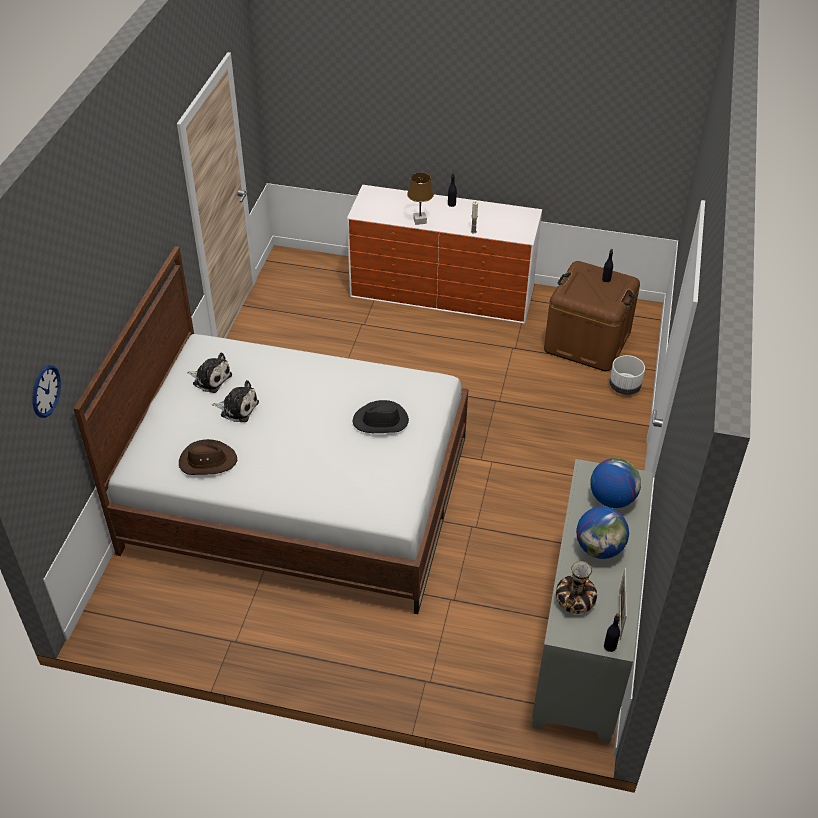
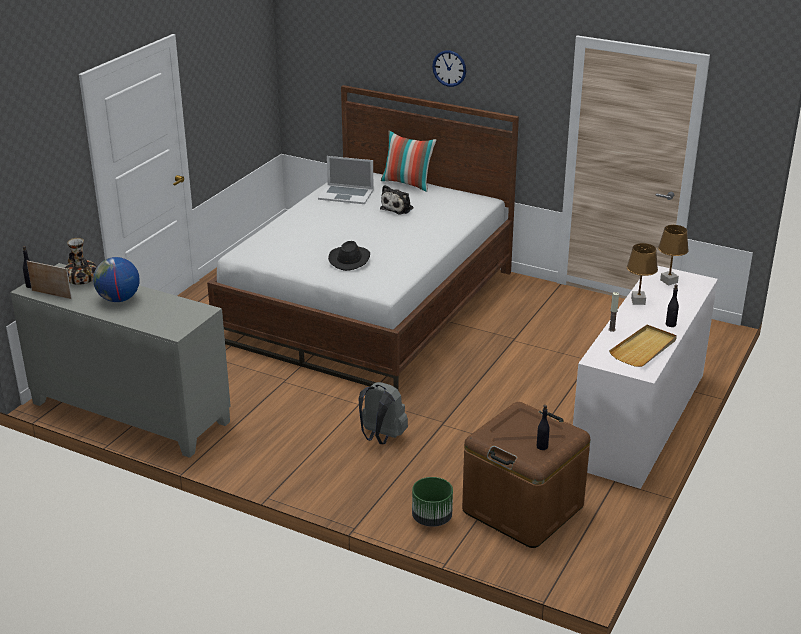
camera: 105 degrees right, 15 degrees down
wall clock [32,365,61,418] -> wall clock moved to [432,50,466,87]
brown hat [179,439,237,475] -> laptop [318,156,374,204]
plush toy [187,352,232,393] -> none
globe [590,458,641,508] -> none
white planter [609,355,645,395] -> green planter [412,477,453,527]
none -> grey backpack [358,382,408,444]
none -> pillow [381,131,437,192]
none -> beige tray [609,325,677,367]
none -> brown table lamp [658,225,689,286]

